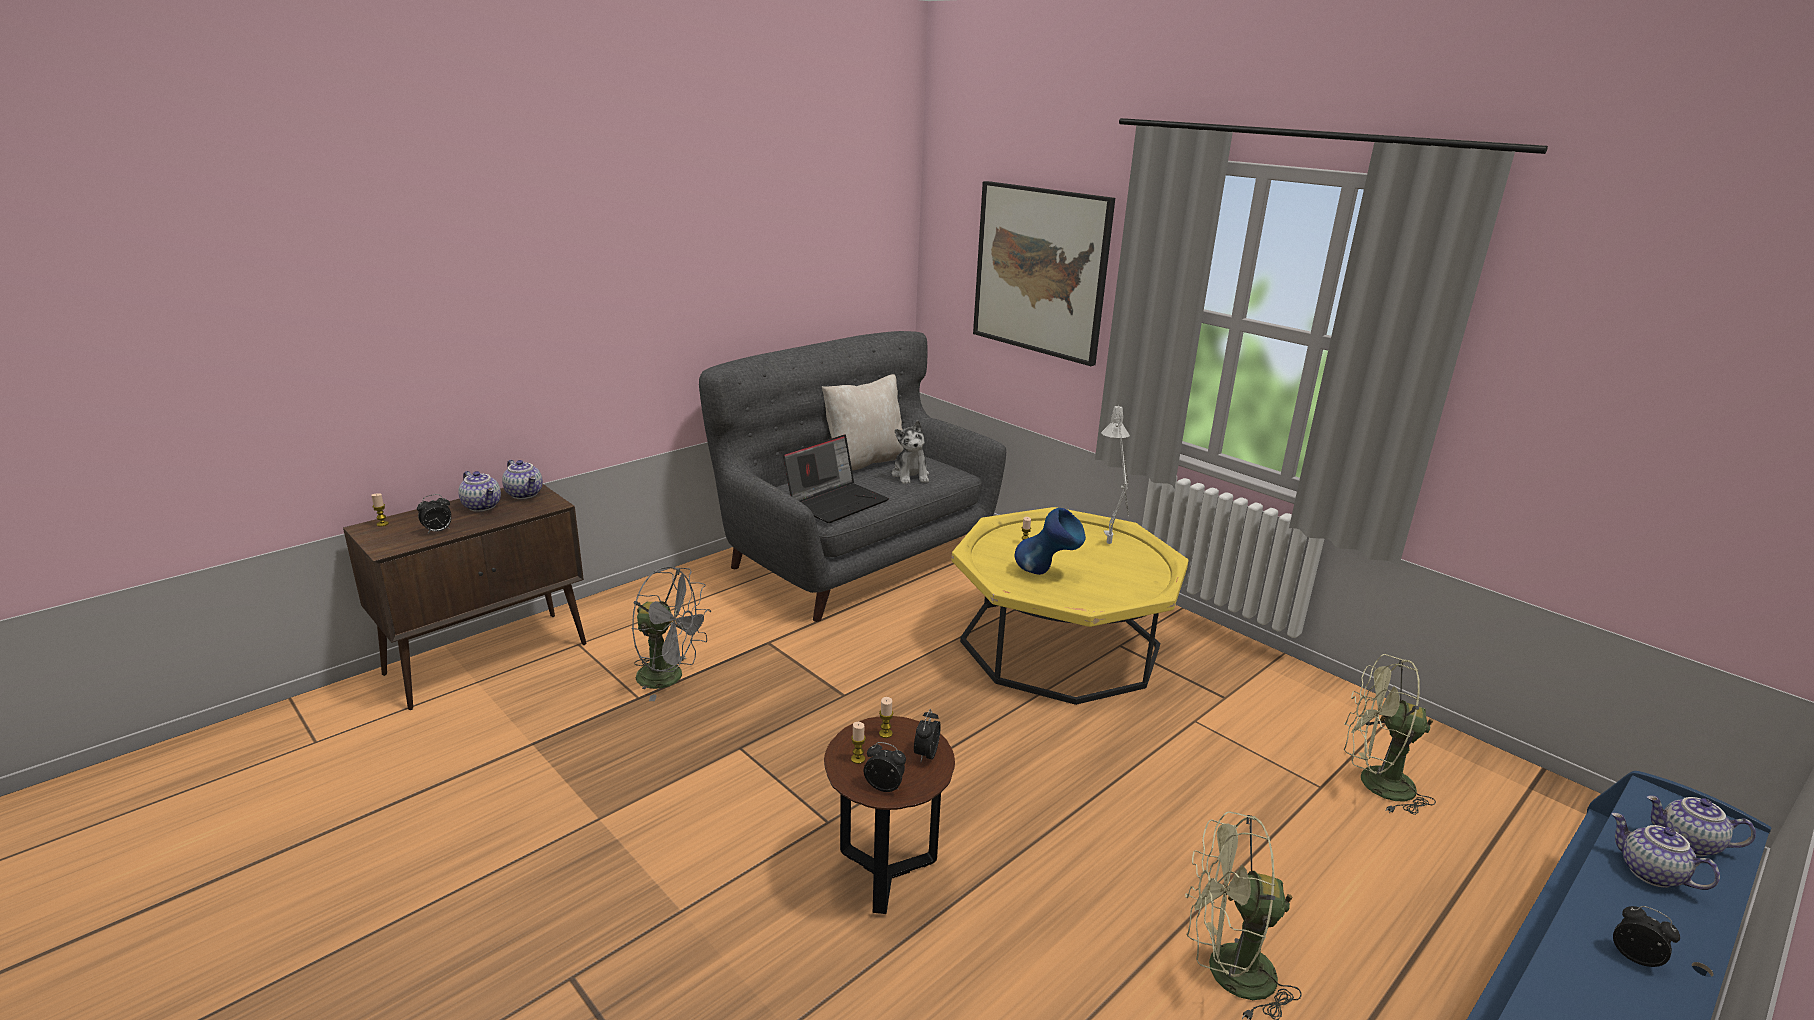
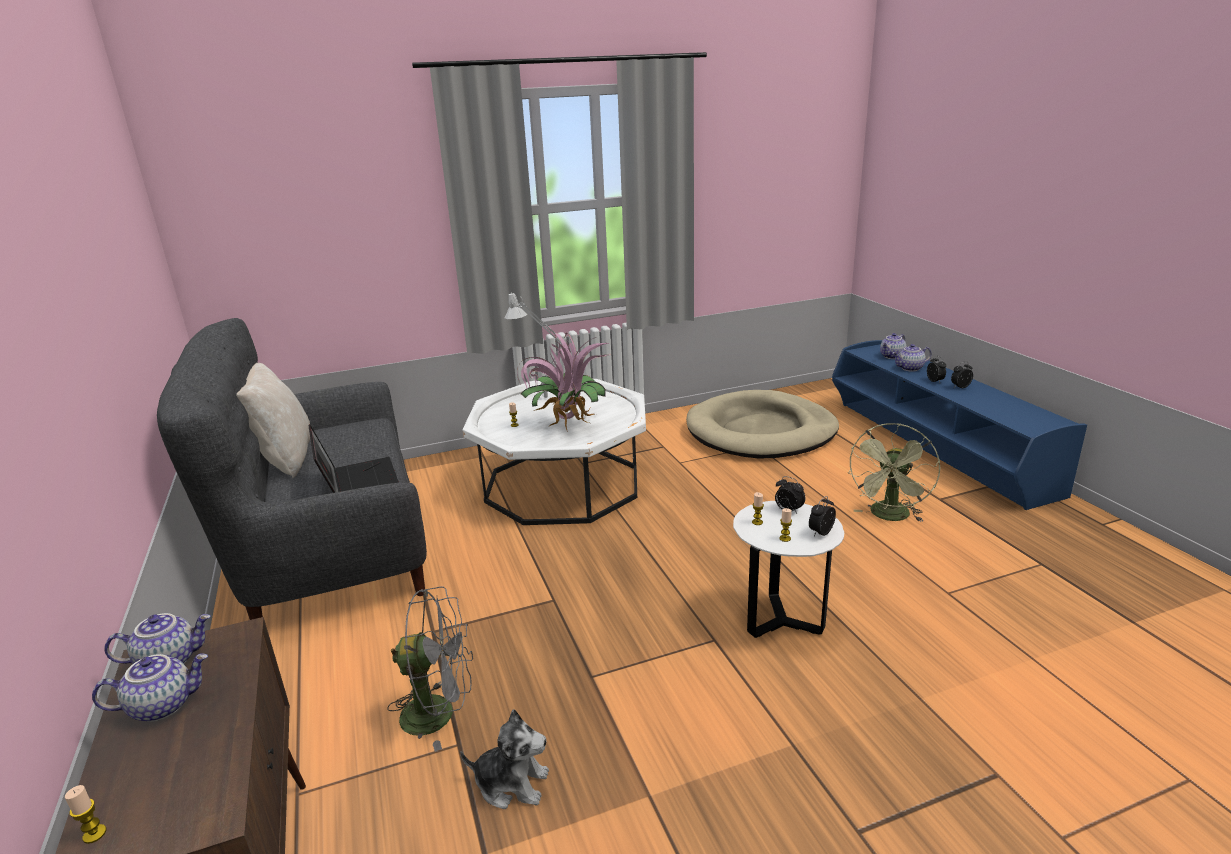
camera: 65 degrees left, 0 degrees up
alarm clock [417,494,451,534] -> alarm clock moved to [927,356,946,383]
grey fan [632,566,711,701] -> grey fan turned 45 degrees clockwise [387,586,473,752]
brown side table [824,716,955,914] -> white side table [733,501,844,638]
plush toy [892,420,929,484] -> plush toy moved to [460,709,549,809]
yellow coffee table [952,507,1189,705] -> white coffee table [463,379,646,525]
picture [973,181,1115,366] -> none
blue vase [1014,508,1086,575] -> potted plant [517,333,610,432]
green fan [1344,654,1436,815] -> beige dog bed [686,390,839,458]

